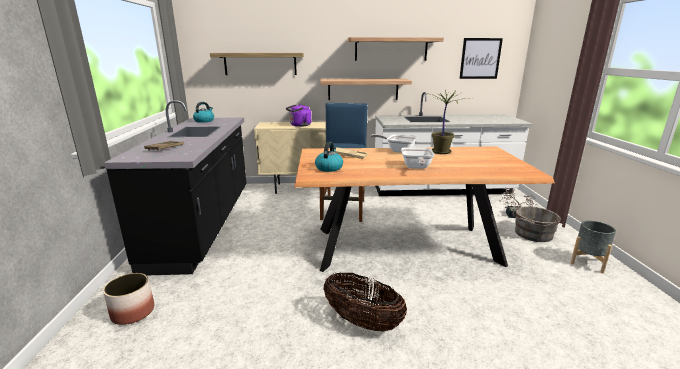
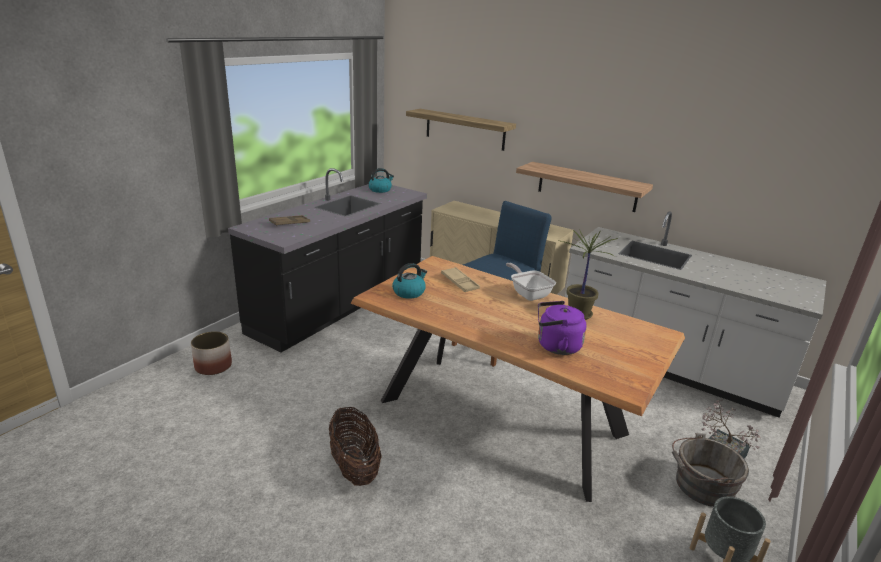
camera: 35 degrees right, 5 degrees up
purple kettle [286,104,312,127] -> purple kettle moved to [538,301,587,355]
shelf [347,37,444,61] -> none
frying pan [401,147,435,169] -> none
picture [459,38,503,79] -> none

